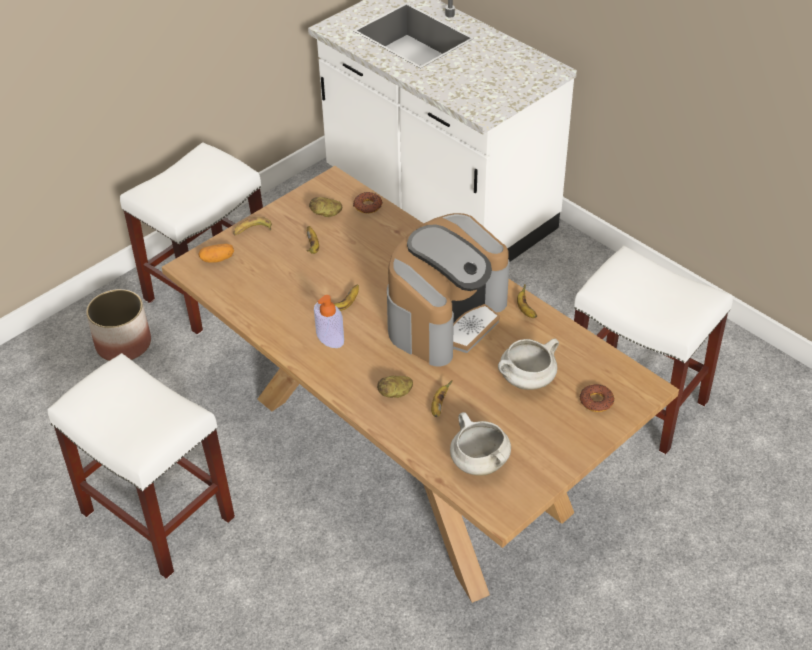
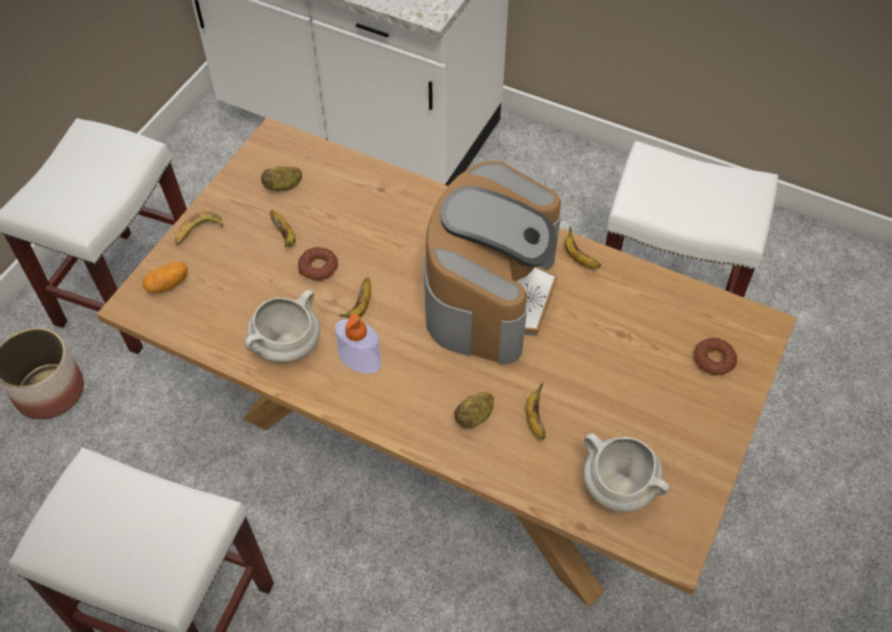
camera: 20 degrees left, 10 degrees up
donut [353,192,382,214] -> donut moved to [298,247,338,281]
white cooking pot [498,339,559,390] -> white cooking pot moved to [245,290,320,363]

